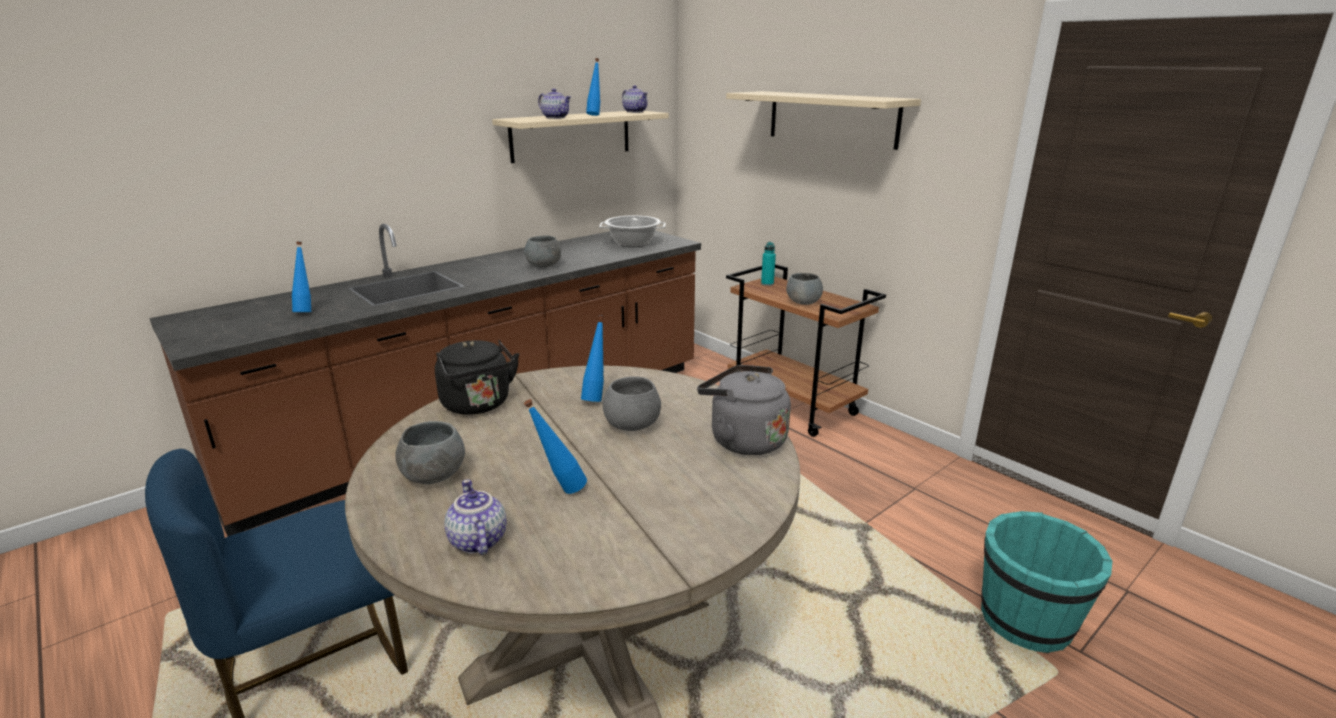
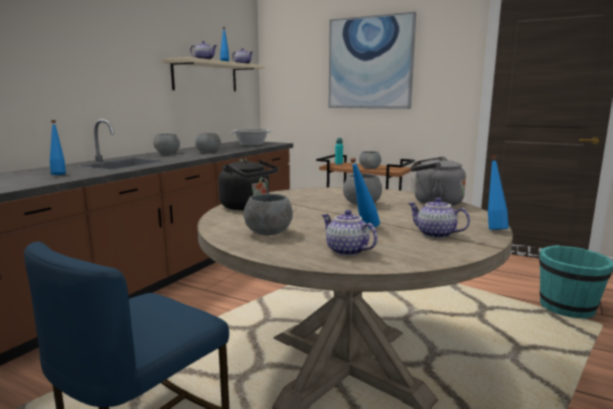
camera: 20 degrees left, 10 degrees down
blue bottle [581,315,604,402] -> blue bottle moved to [488,155,509,230]
beige shelf [726,91,921,150] -> picture [329,12,416,109]
none -> grey bowl [154,134,180,154]
none -> teapot [408,197,470,238]

